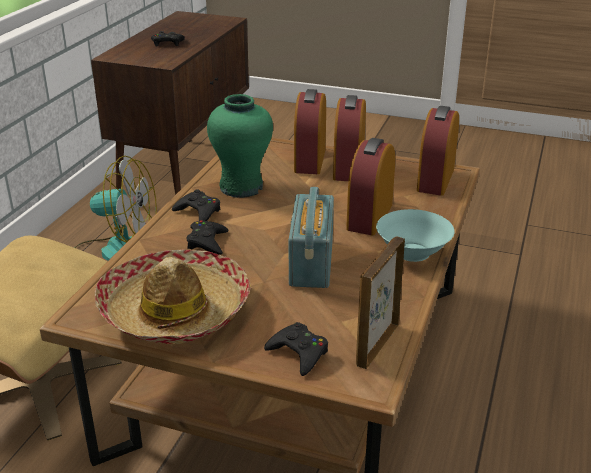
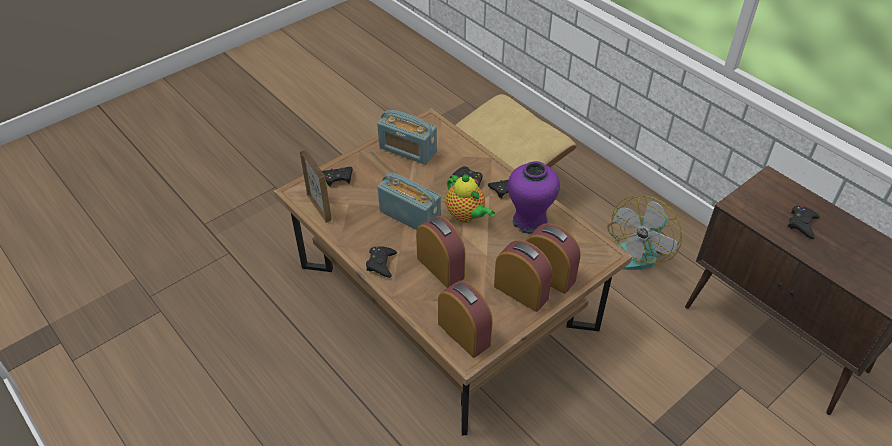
camera: 120 degrees right, 15 degrees up
hat [95,250,251,344] -> radio [377,110,437,165]
green vase [207,94,273,198] -> purple vase [508,161,560,234]
turquoise bowl [376,209,455,262] -> black game controller [366,246,397,278]
none -> teapot [445,174,495,223]

